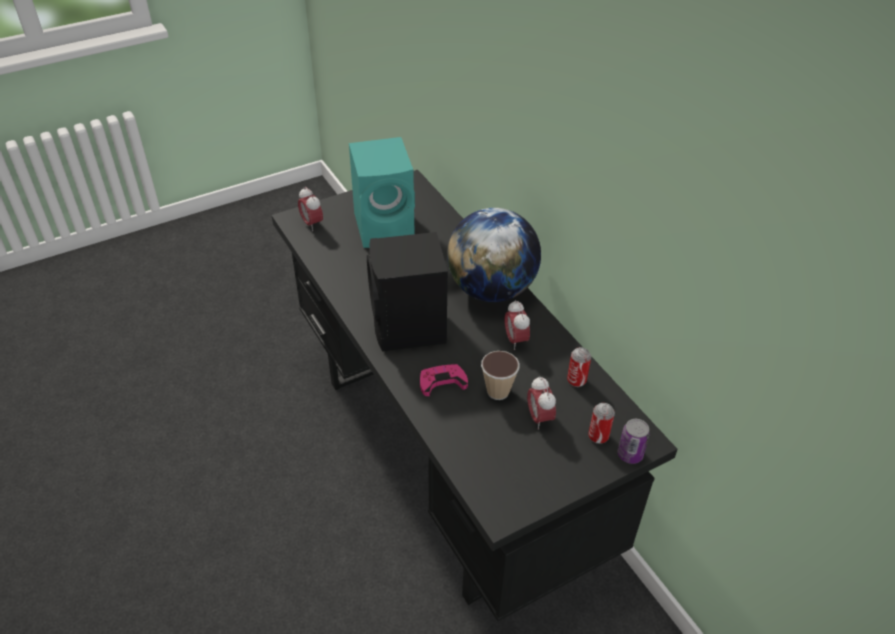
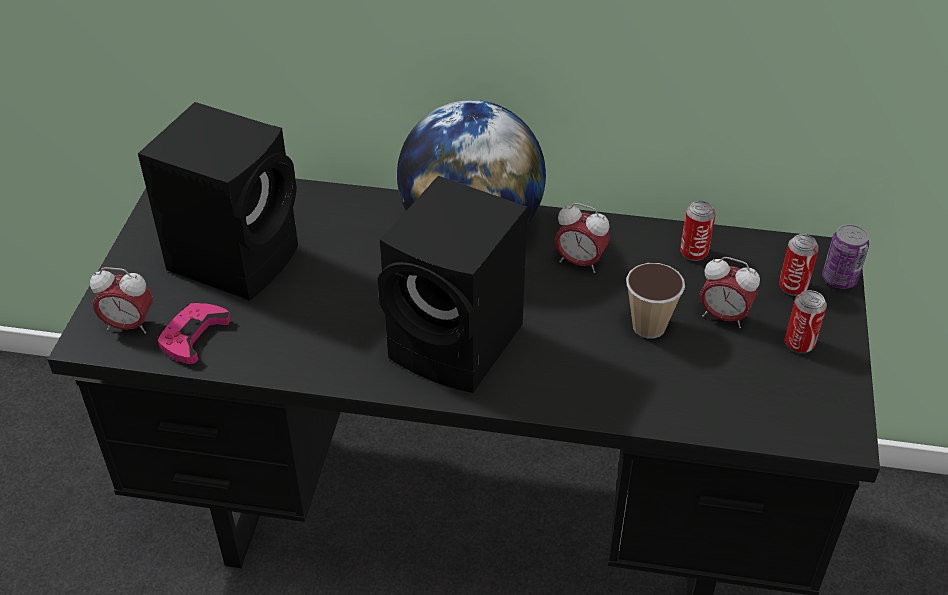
camera: 50 degrees left, 0 degrees up
turquoise speaker [349,137,415,248] -> black speaker [138,102,298,301]
pink game controller [420,363,468,396] -> pink game controller moved to [157,303,231,364]
none -> can [785,290,827,354]

